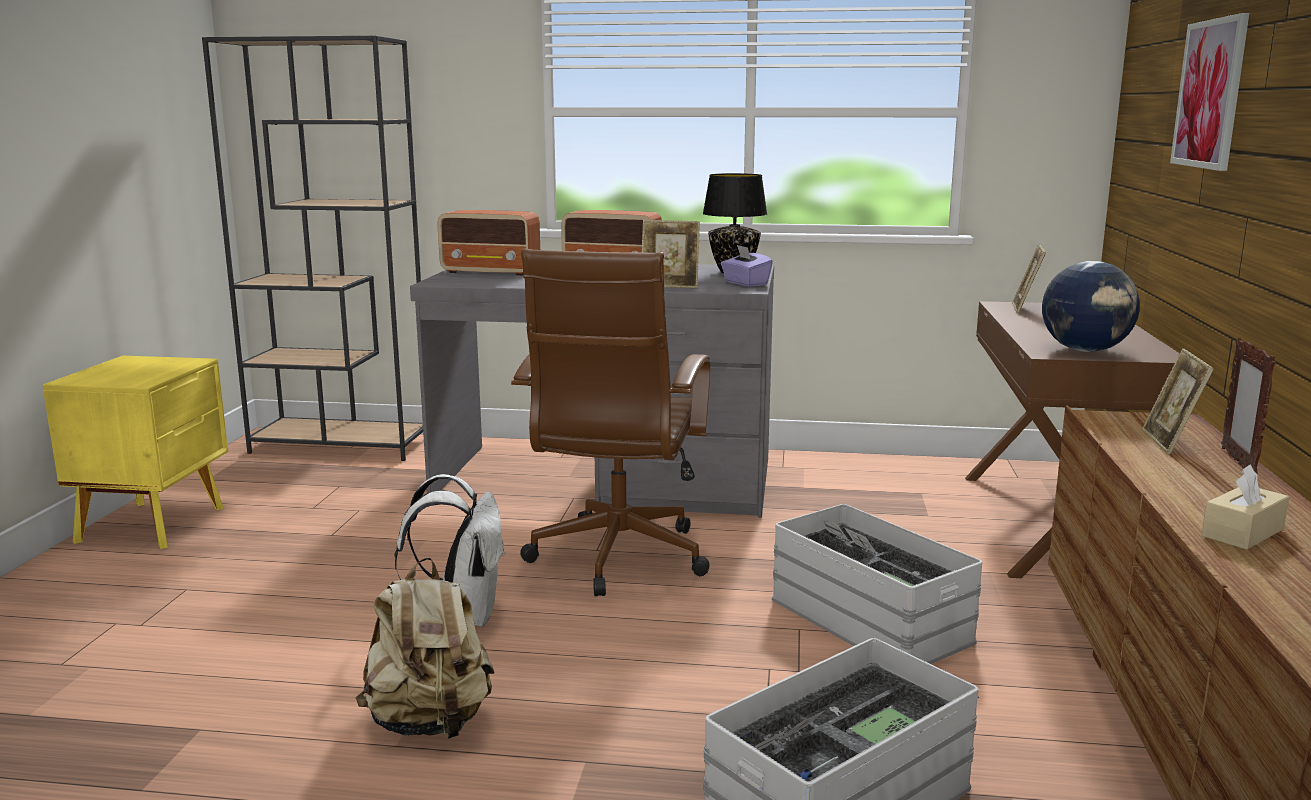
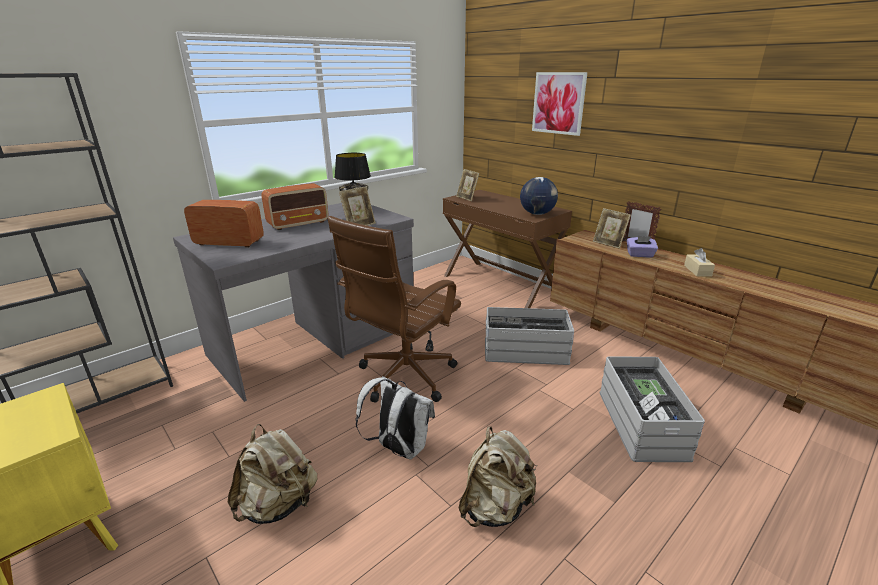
camera: 50 degrees left, 10 degrees up
radio [437,210,540,276] -> radio turned 135 degrees counterclockwise [184,200,263,247]
brown office chair [511,249,710,596] -> brown office chair turned 75 degrees clockwise [328,216,461,403]
purple tissue box [721,245,773,287] -> purple tissue box moved to [627,236,658,257]
none -> beige backpack [228,424,317,524]

